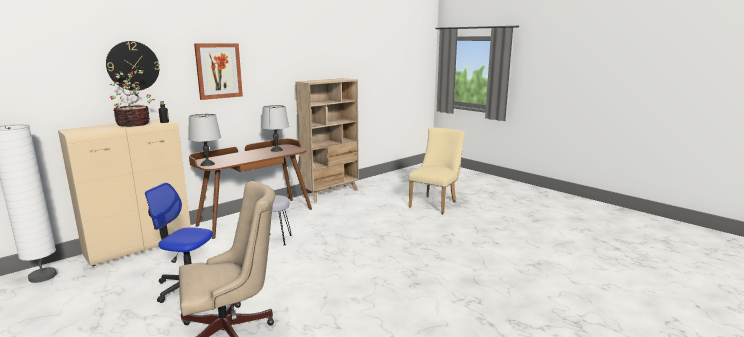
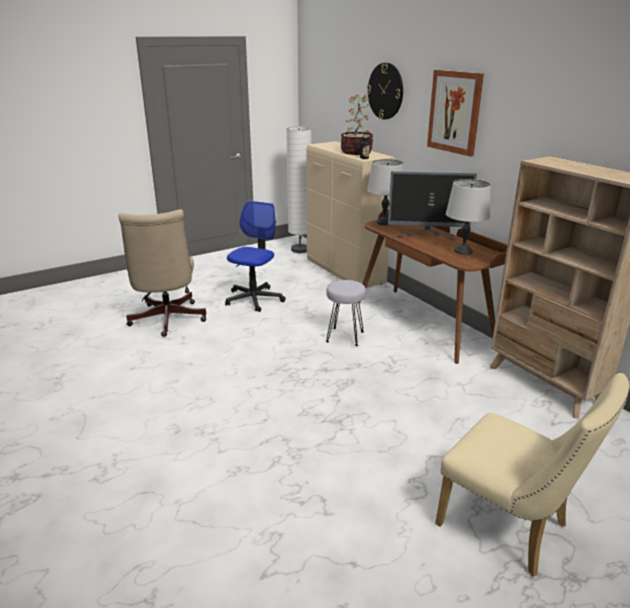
camera: 100 degrees right, 10 degrees up
none -> monitor [388,171,477,241]

